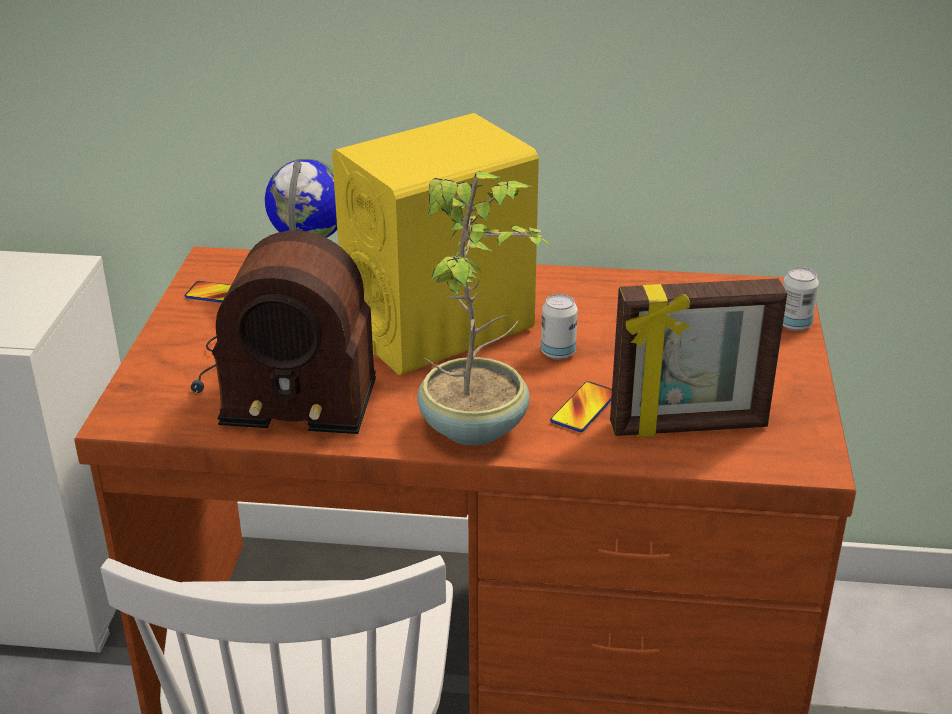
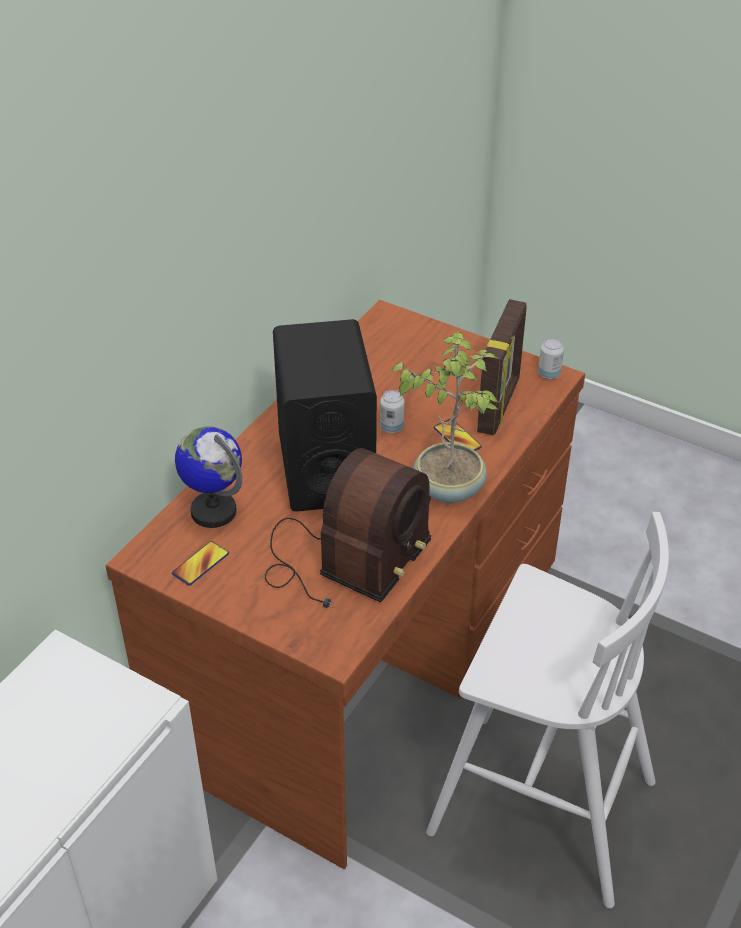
camera: 65 degrees left, 10 degrees up
yellow speaker [332,113,539,375] -> black speaker [273,319,377,512]
can [783,267,819,331] -> can moved to [538,338,564,379]

